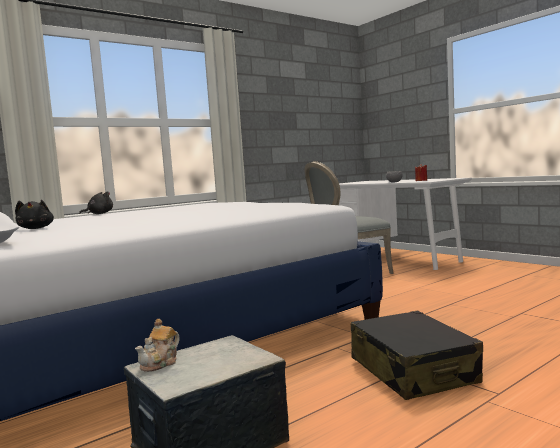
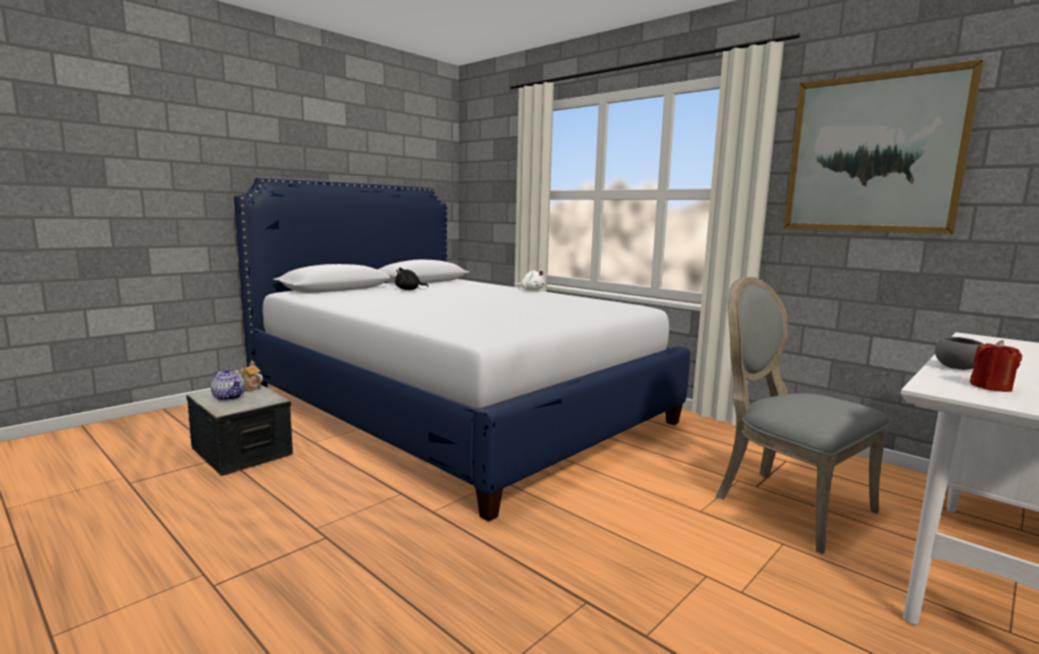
camera: 80 degrees right, 5 degrees up
black plush toy [79,191,113,214] -> white plush toy [516,270,545,291]
black suitcase [351,310,483,400] -> none
none -> teapot [211,369,245,401]
none -> picture [784,60,984,234]

